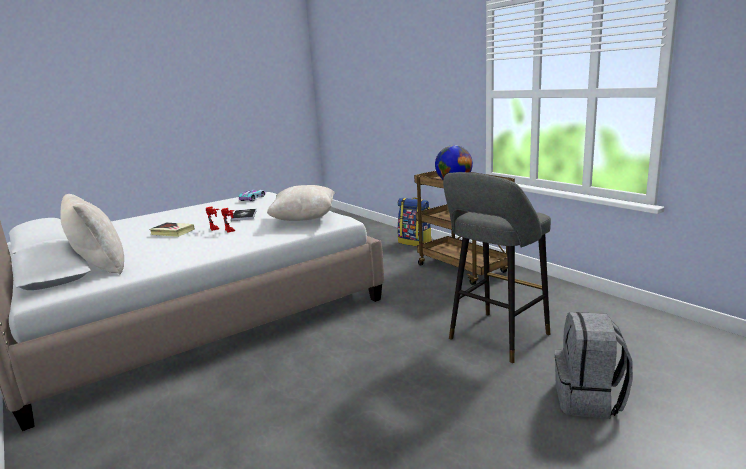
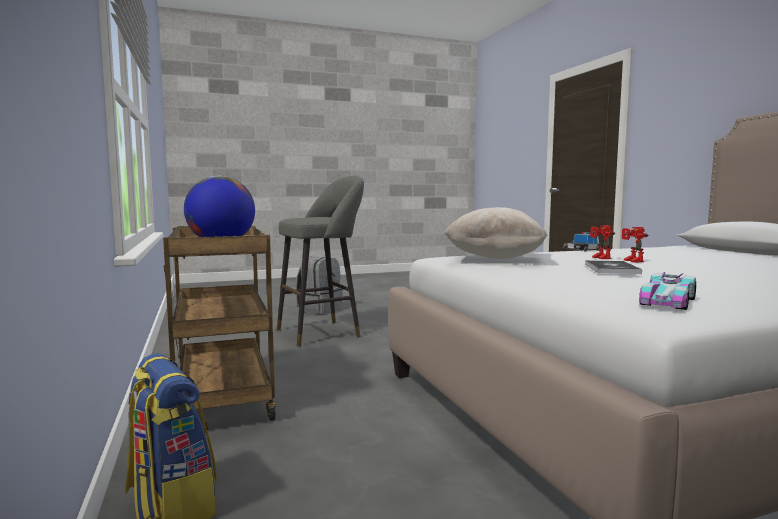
camera: 165 degrees left, 10 degrees down
beige pillow [61,194,124,275] -> none
book [149,222,195,237] -> none
none -> toy car [562,232,605,252]

